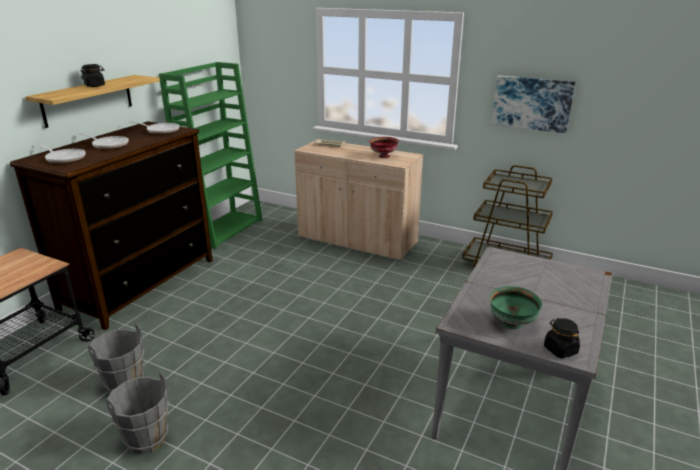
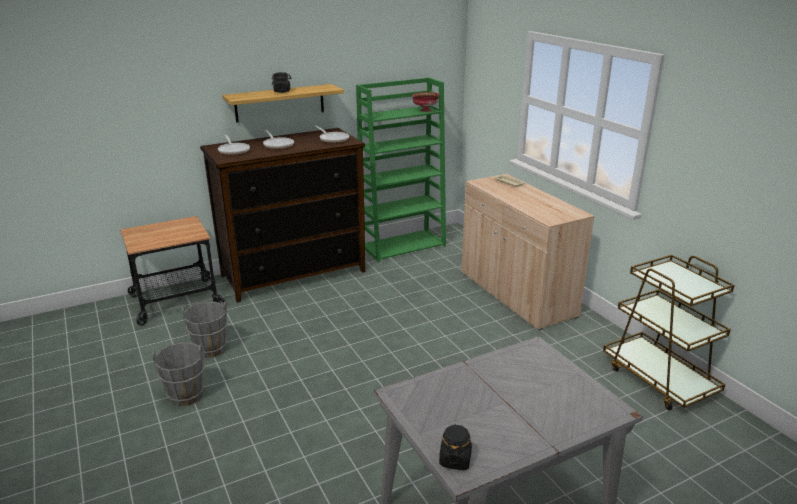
camera: 35 degrees right, 0 degrees up
red bowl [369,137,399,158] -> red bowl moved to [412,92,439,112]
green bowl [490,286,542,329] -> none
picture [492,75,576,133] -> none

